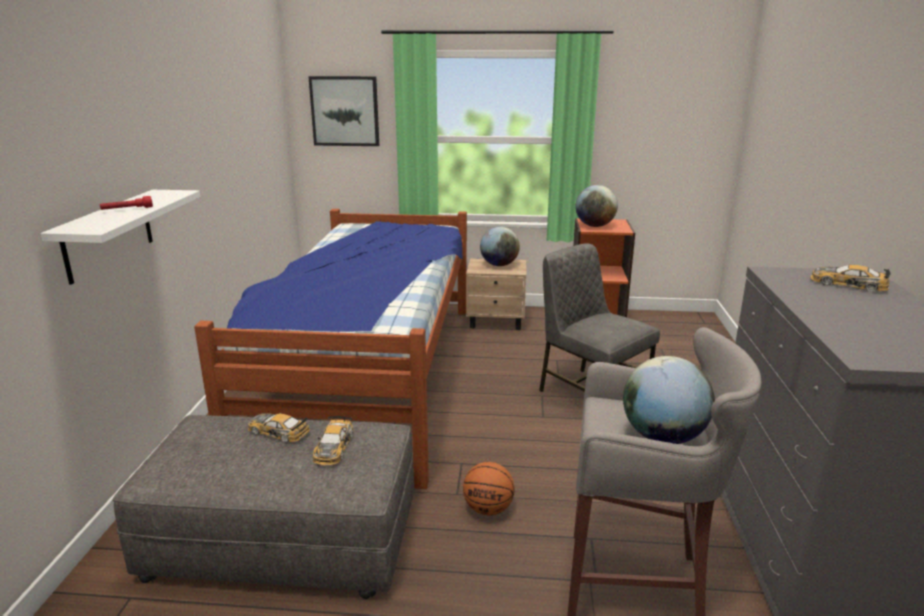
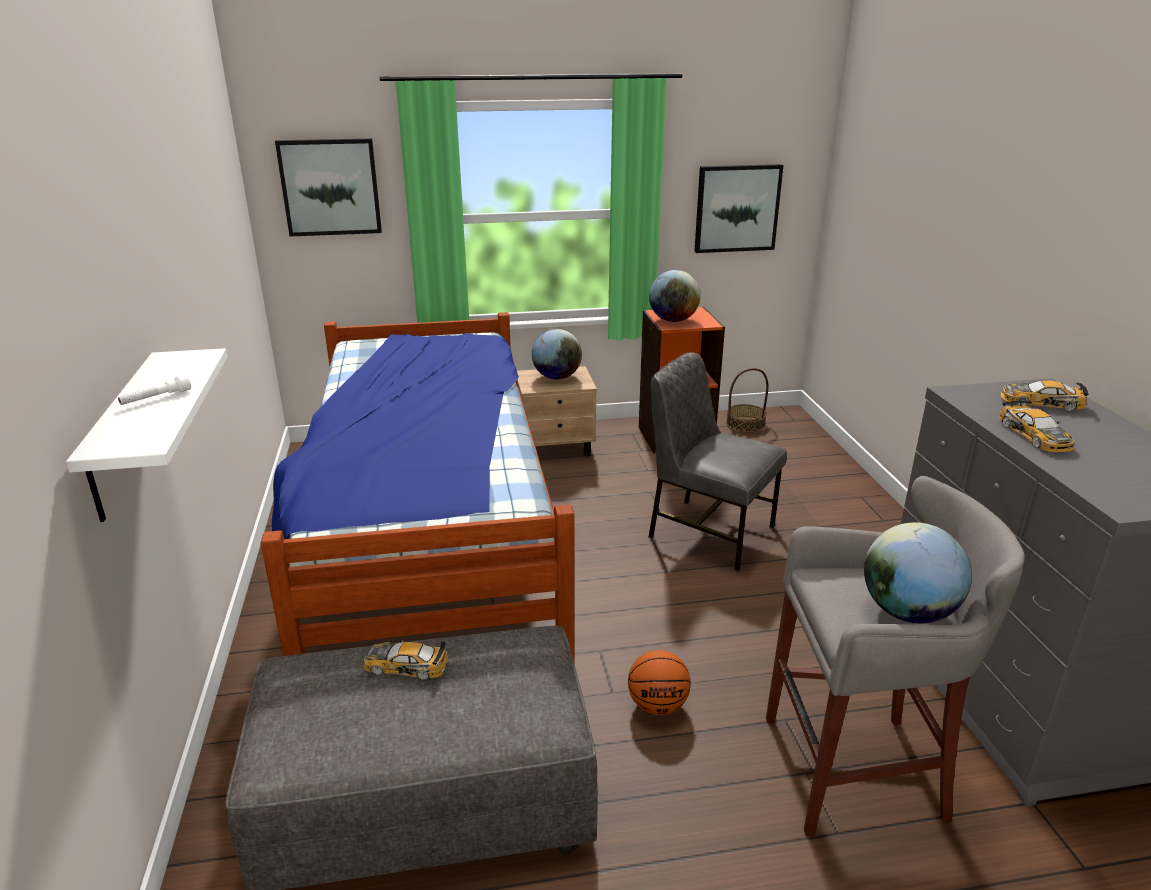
camera: 15 degrees left, 5 degrees up
red flashlight [100,196,153,210] -> white flashlight [118,374,191,405]
toy car [313,416,353,465] -> toy car moved to [999,401,1075,453]
none -> picture [694,164,784,253]
none -> basket [726,368,768,433]

